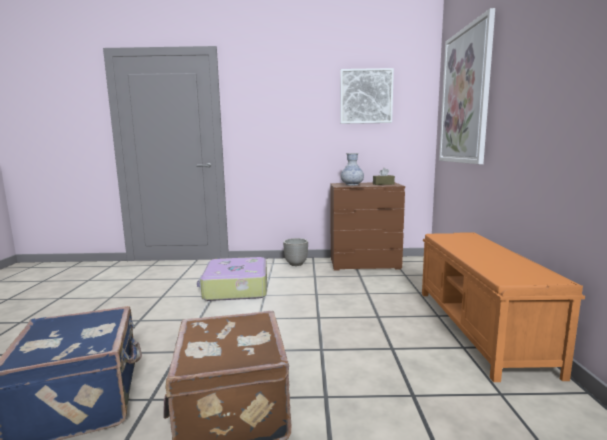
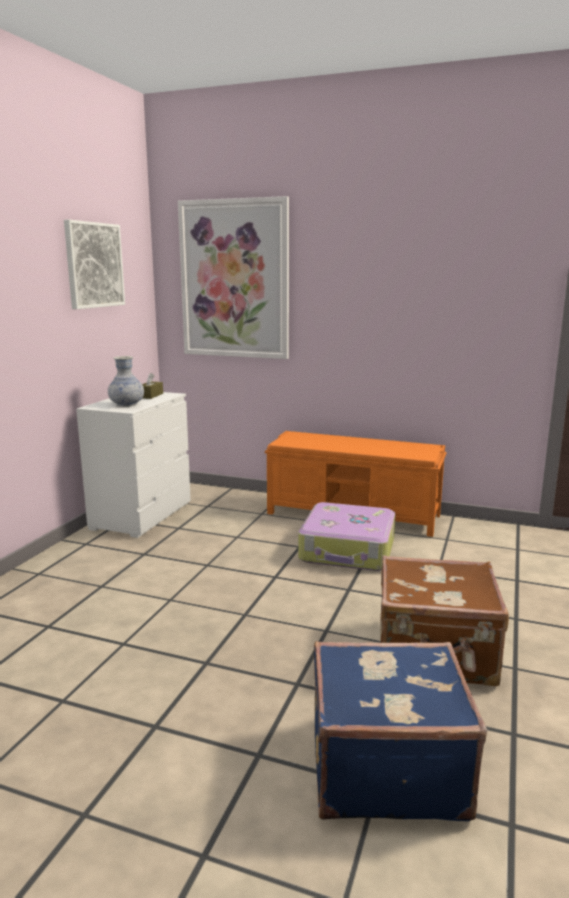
camera: 70 degrees left, 5 degrees up
suitcase [197,257,267,301] -> suitcase moved to [298,502,395,571]
planter [283,238,308,266] -> none
brown dresser [331,182,405,271] -> white dresser [76,392,191,538]

